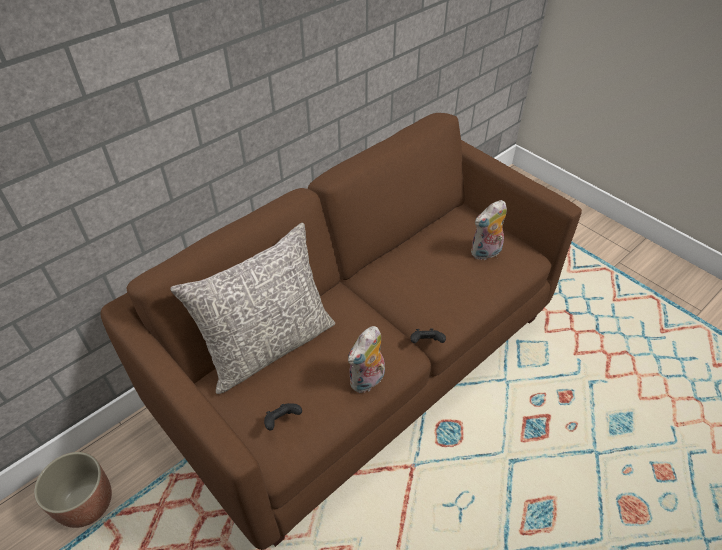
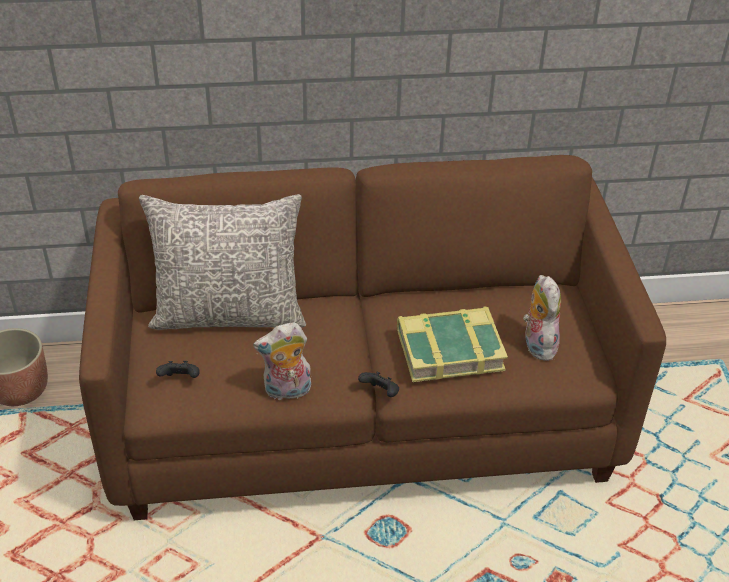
camera: 35 degrees right, 5 degrees down
plush toy [471,200,507,260] -> plush toy turned 75 degrees clockwise [523,275,561,361]
none -> book [397,306,508,382]

